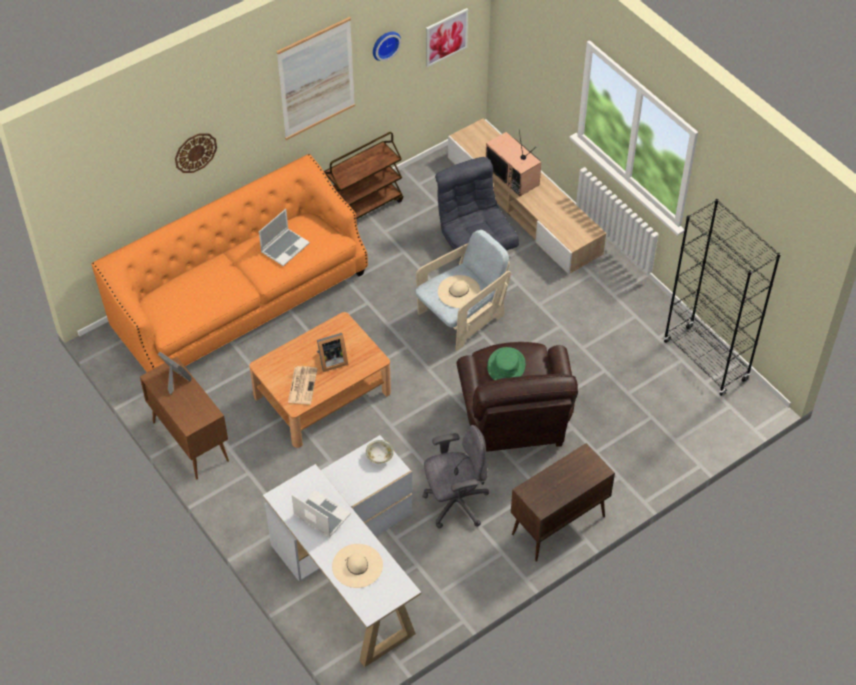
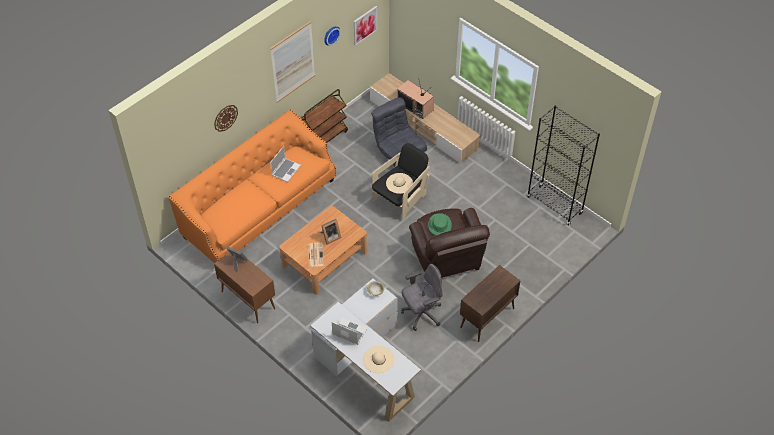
camera: 10 degrees left, 0 degrees up
beige armchair [416,230,511,351] -> black armchair [372,143,430,220]

